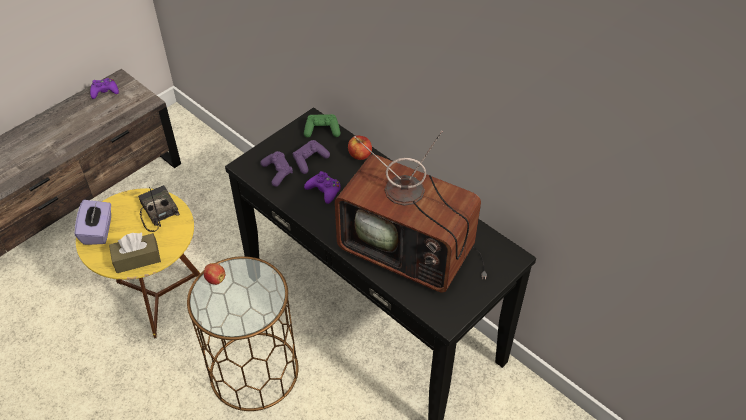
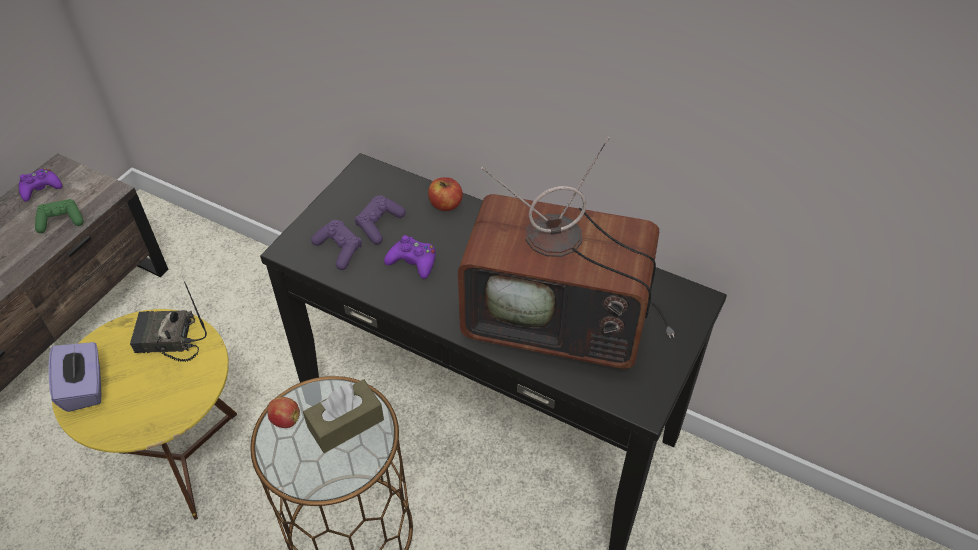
camera: 15 degrees left, 0 degrees up
brown tissue box [109,232,161,273] -> brown tissue box moved to [303,379,384,453]
radio [138,185,180,232] -> radio turned 45 degrees counterclockwise [130,281,207,362]
green game controller [304,114,341,138] -> green game controller moved to [35,199,84,233]

